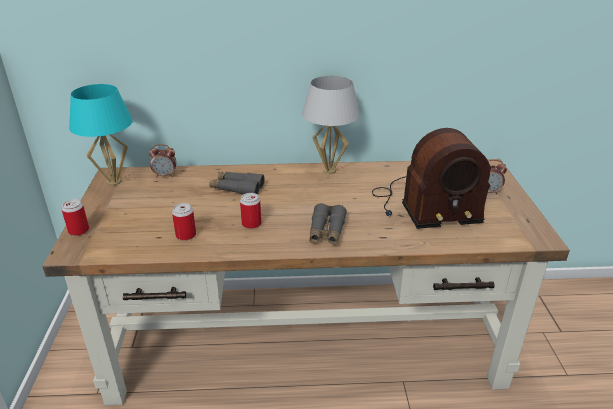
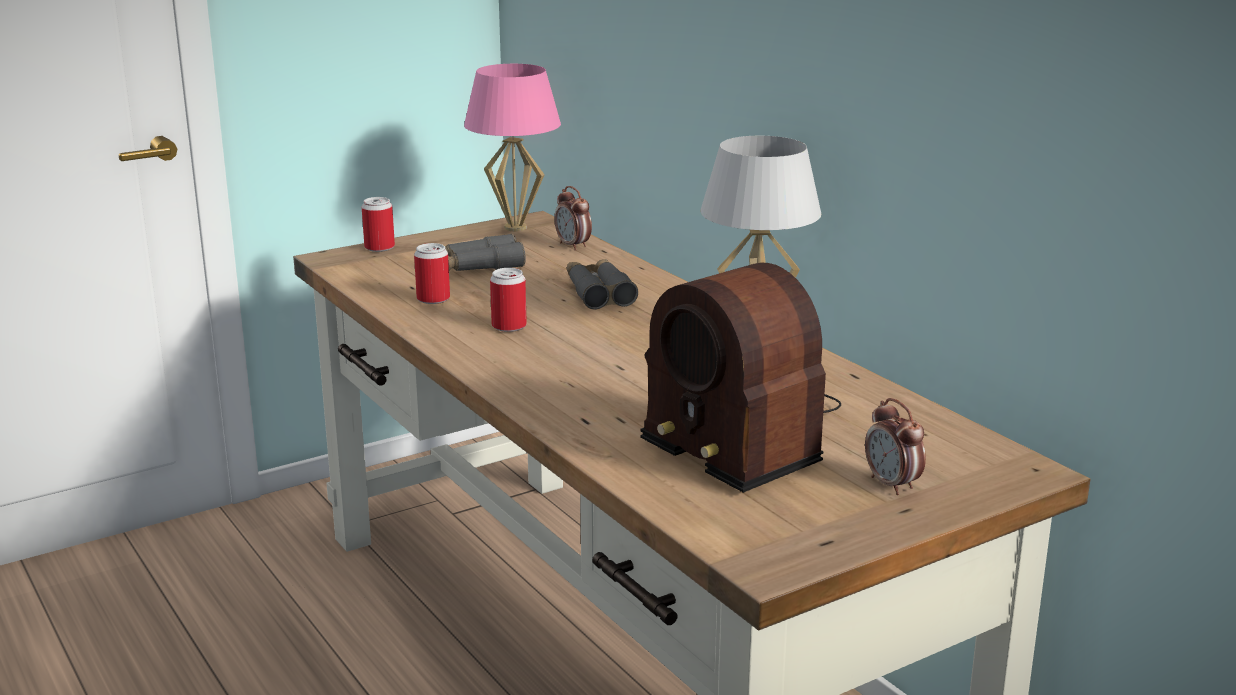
camera: 60 degrees right, 10 degrees down
turquoise table lamp [69,84,133,186] -> pink table lamp [464,64,561,231]
grey binoculars [309,203,347,245] -> grey binoculars moved to [445,234,526,271]

